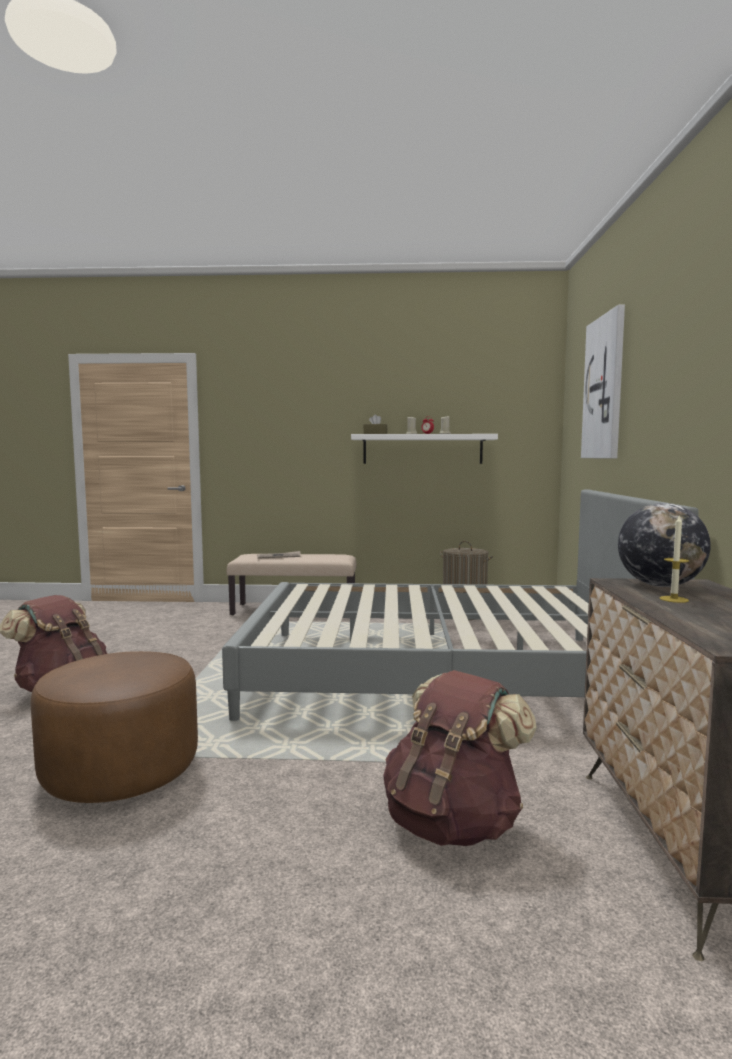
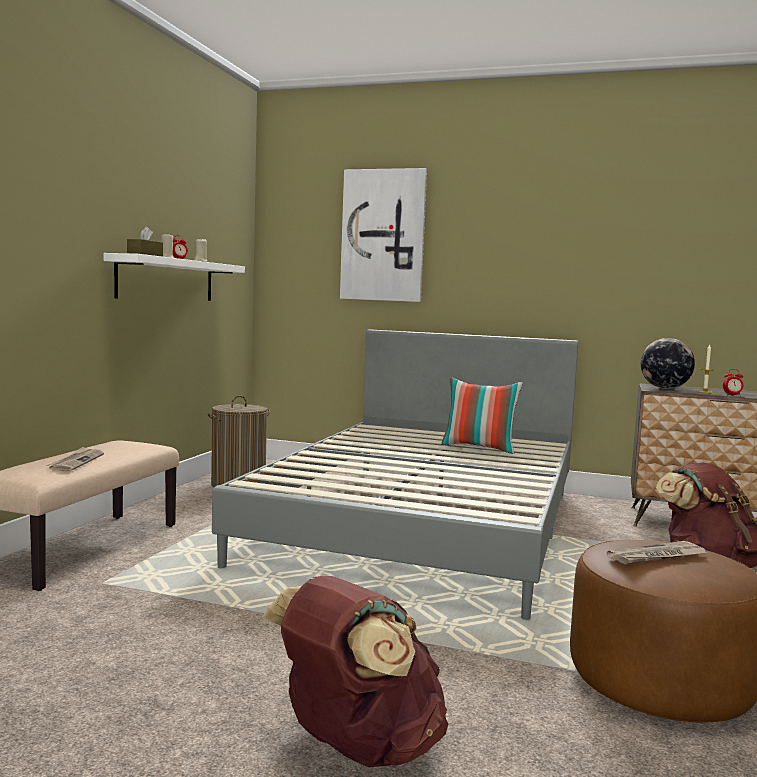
camera: 75 degrees left, 0 degrees up
none -> pillow [441,377,522,454]
none -> newspaper [607,541,707,565]
none -> alarm clock [723,369,743,397]

